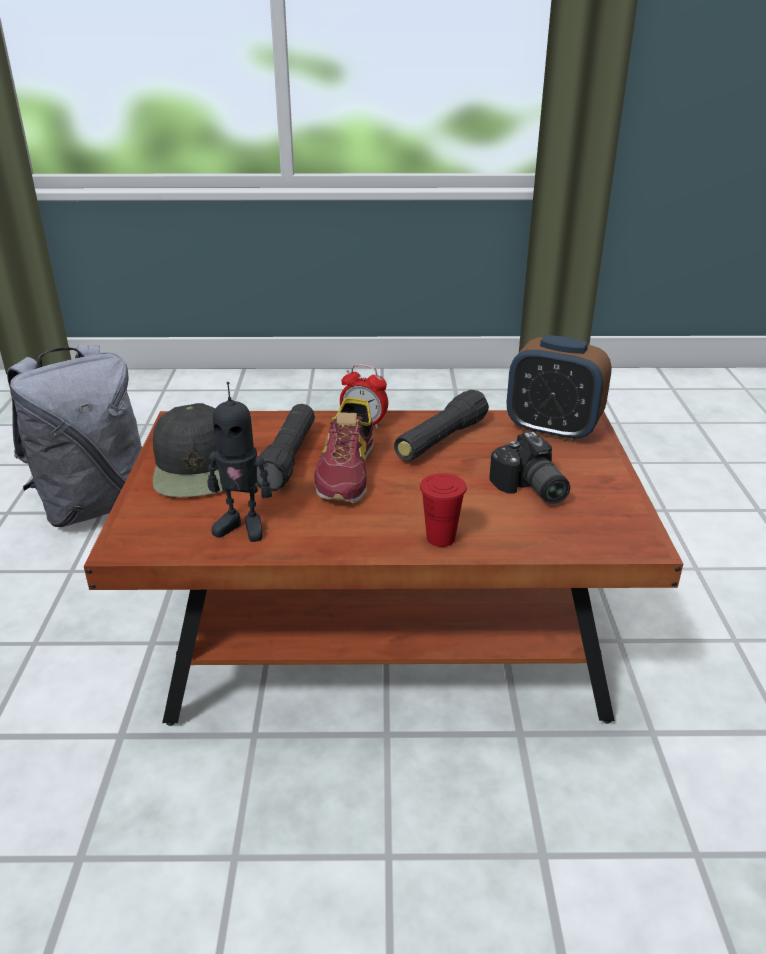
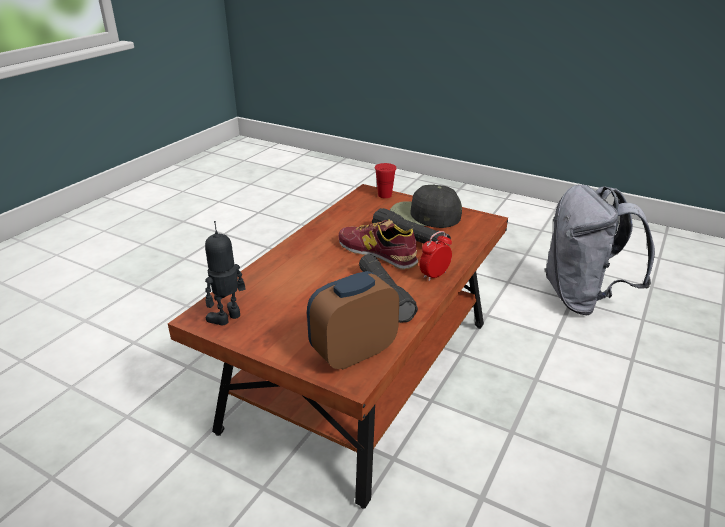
camera: 120 degrees right, 0 degrees up
toy robot [207,382,272,542] -> toy robot moved to [205,221,246,325]
red cup [420,473,467,547] -> red cup moved to [375,163,397,198]
camera [489,431,570,504] -> none

